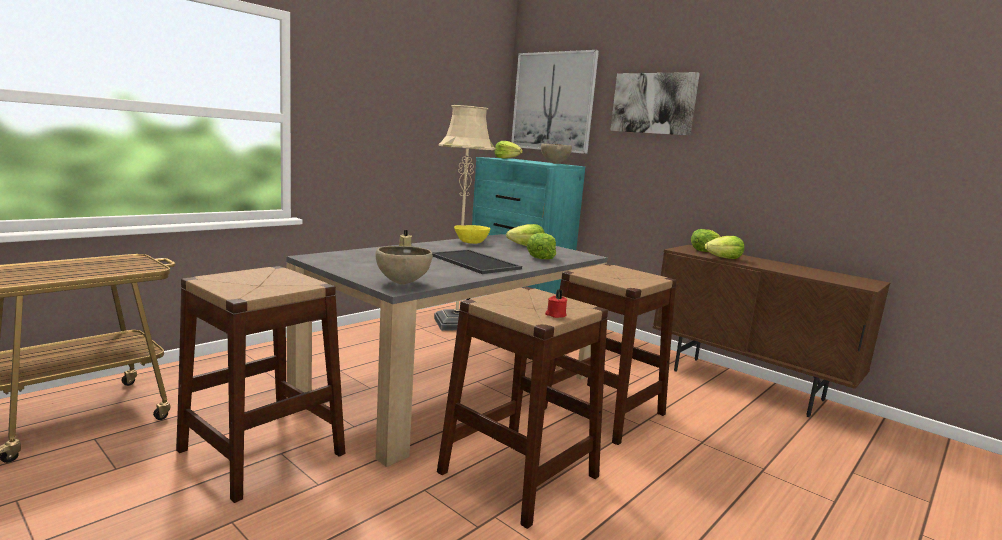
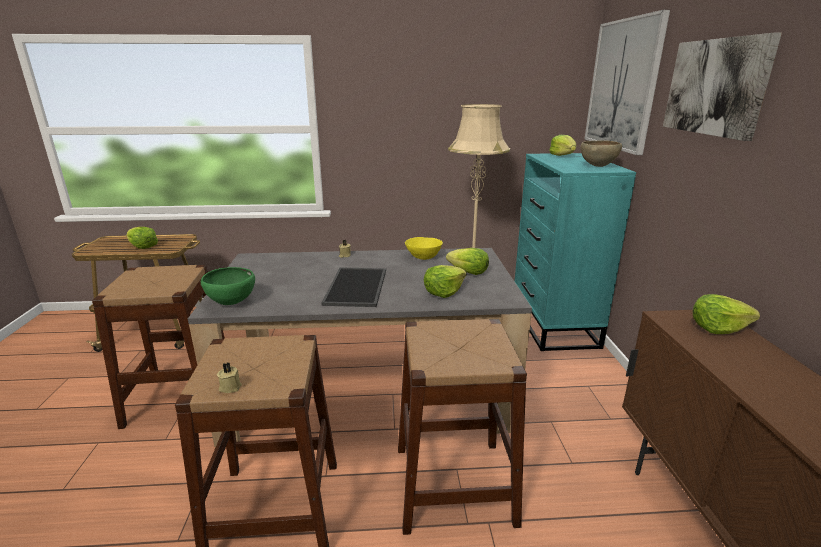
camera: 45 degrees right, 10 degrees up
brown bowl [375,246,433,284] -> green bowl [201,267,255,305]
red candle [545,290,567,318] -> beige candle [217,362,242,393]
lettuce [704,236,744,259] -> lettuce moved to [126,227,158,249]

